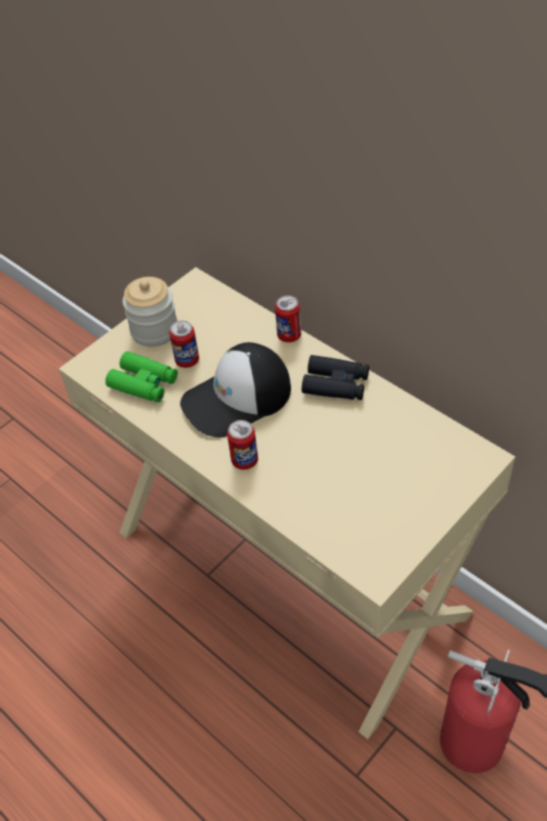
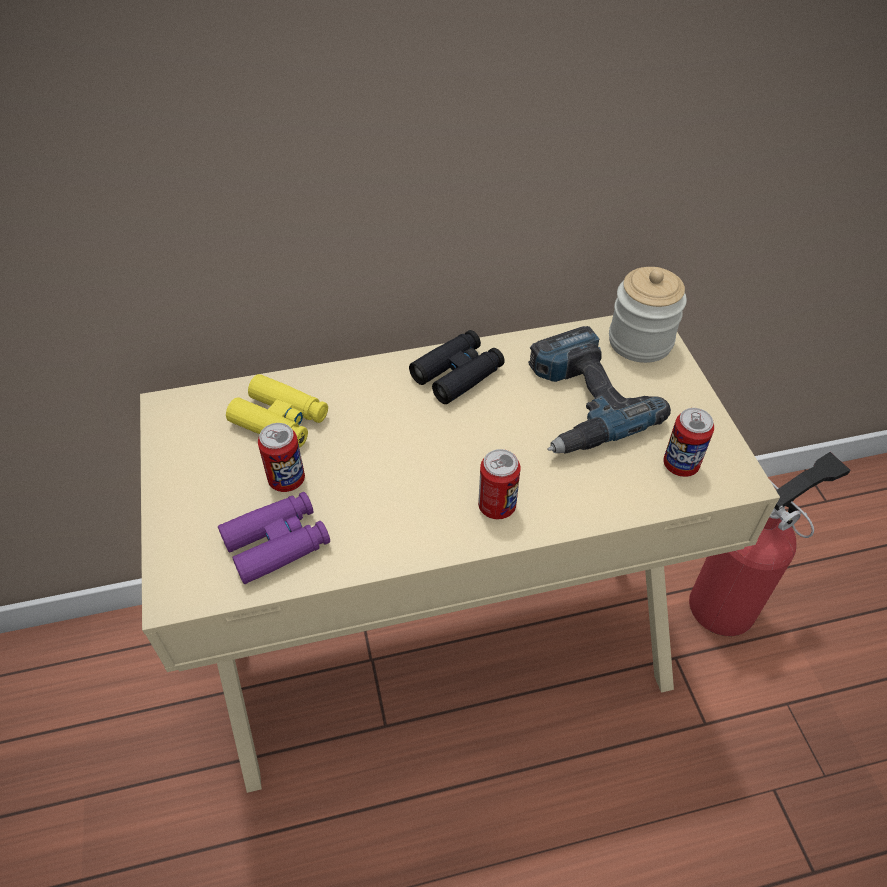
camera: 60 degrees left, 0 degrees up
green binoculars [105,351,178,402] -> purple binoculars [218,492,330,584]
jar [123,277,178,347] -> jar moved to [609,267,687,363]
cap [180,342,291,438] -> none
can [275,295,301,342] -> can moved to [663,408,714,477]
none -> yellow binoculars [226,374,328,448]
none -> power drill [528,326,671,453]

